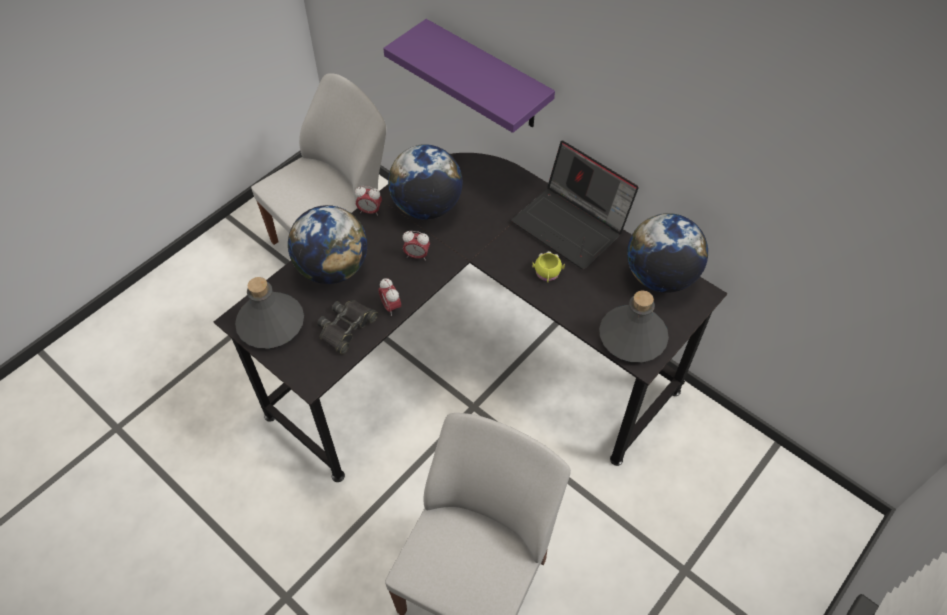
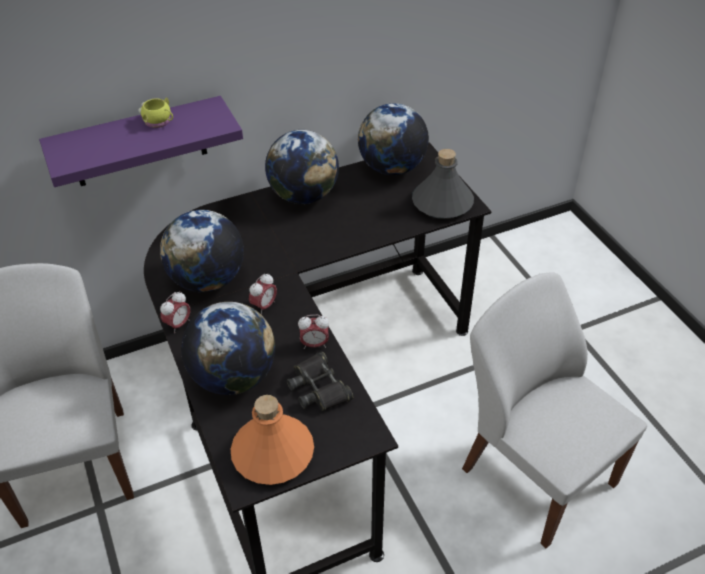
camera: 65 degrees left, 10 degrees down
grey bottle [235,277,304,348] -> orange bottle [231,395,314,485]
laptop [511,141,639,269] -> globe [265,130,339,204]
yellow mug [532,251,565,283] -> yellow mug moved to [138,97,173,128]

